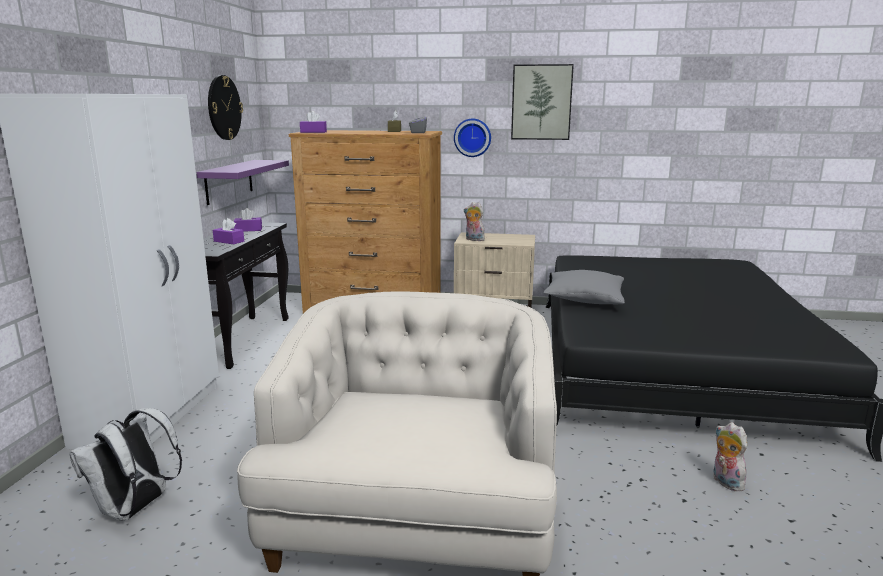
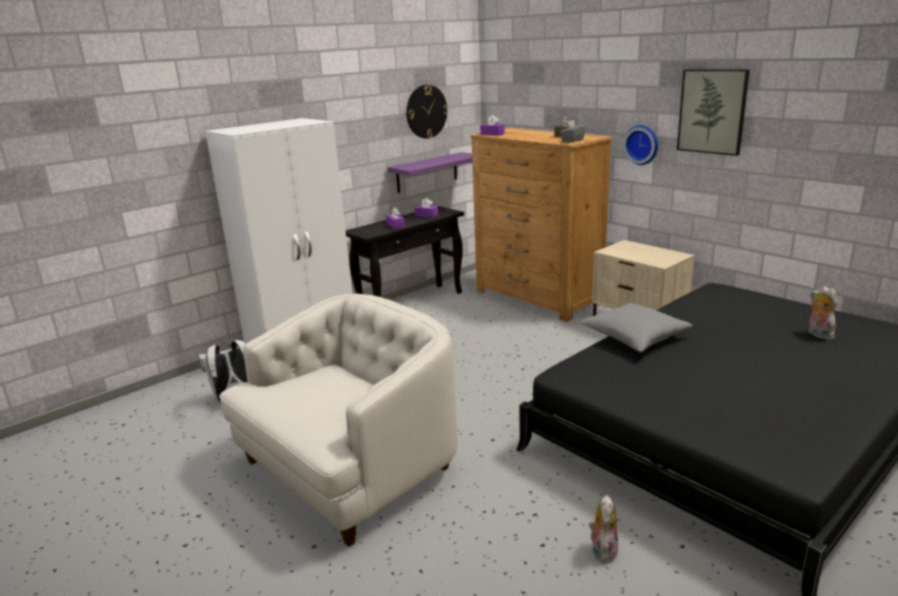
camera: 40 degrees right, 5 degrees up
plush toy [464,202,485,241] -> plush toy moved to [808,286,837,340]

